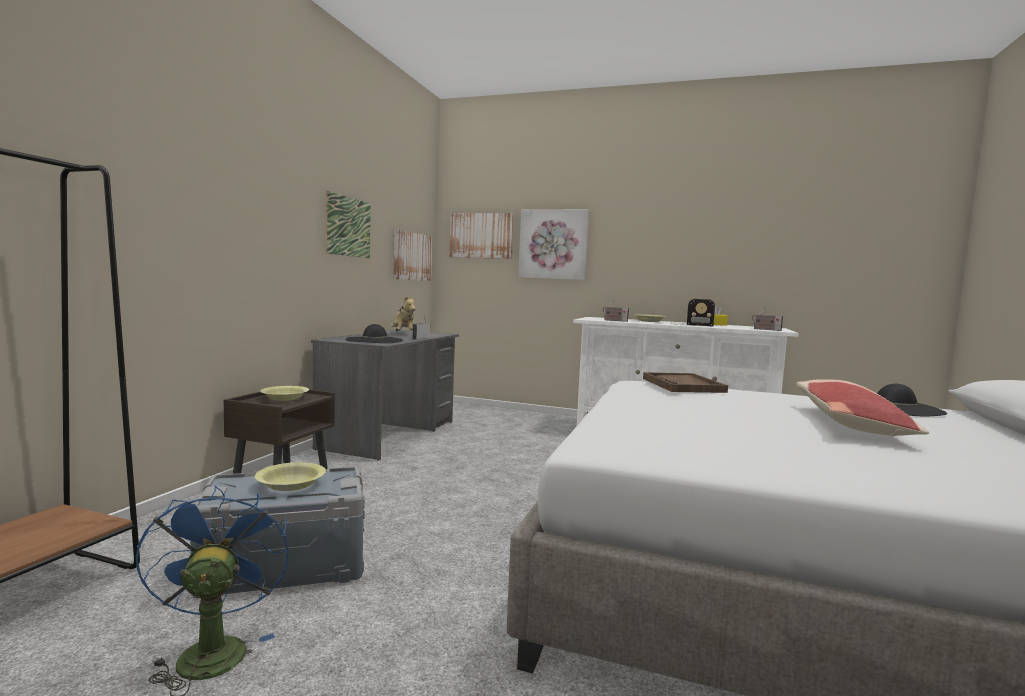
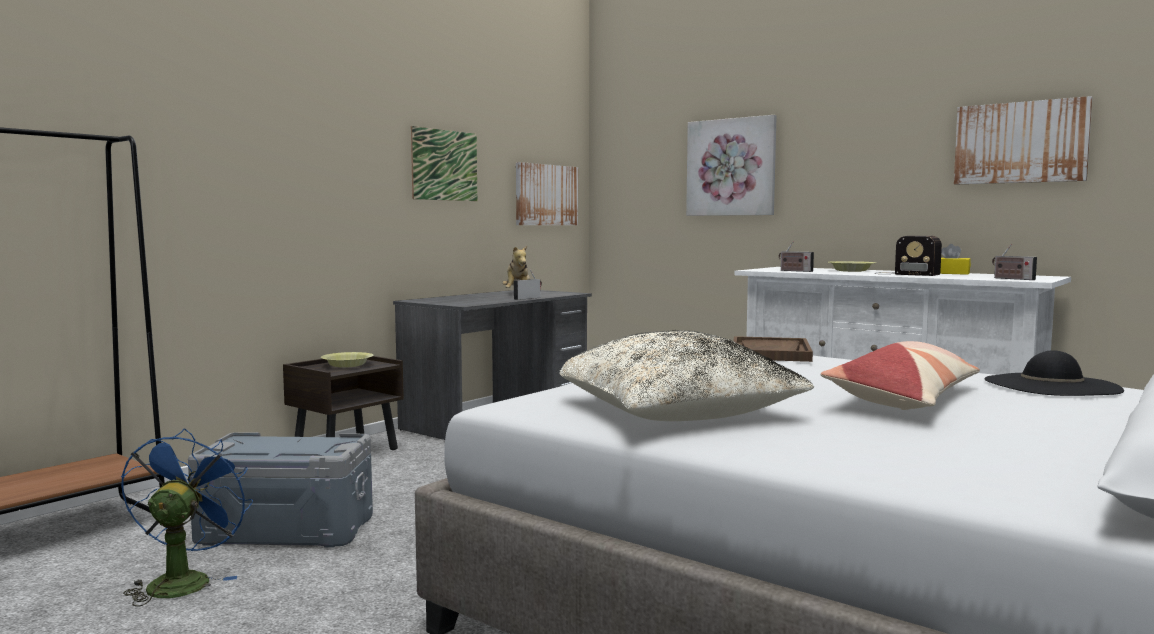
camera: 20 degrees right, 0 degrees up
yellow bowl [255,462,326,491] -> none
black hat [346,324,403,343] -> none
picture [450,213,514,259] -> picture moved to [954,96,1093,184]
none -> beige pillow [559,329,814,421]

